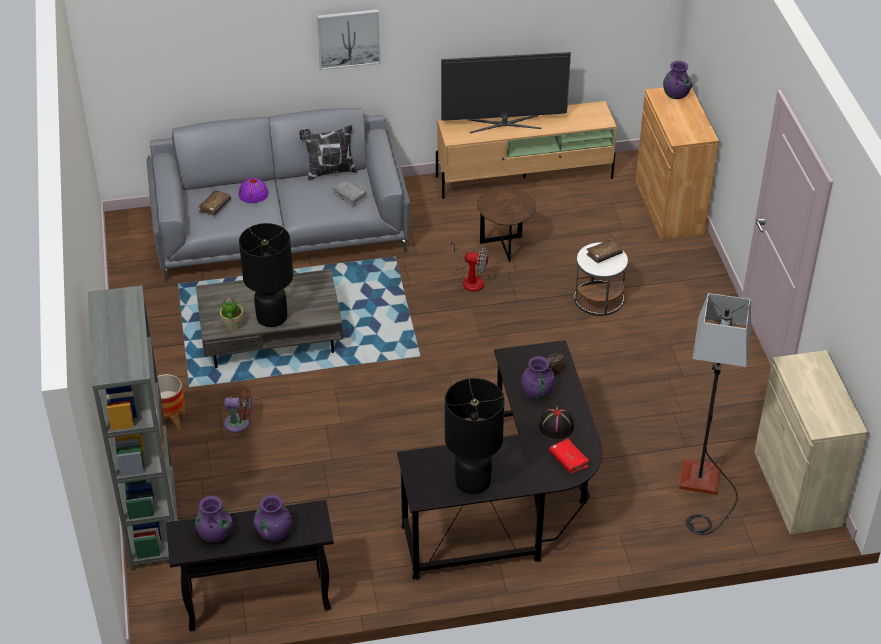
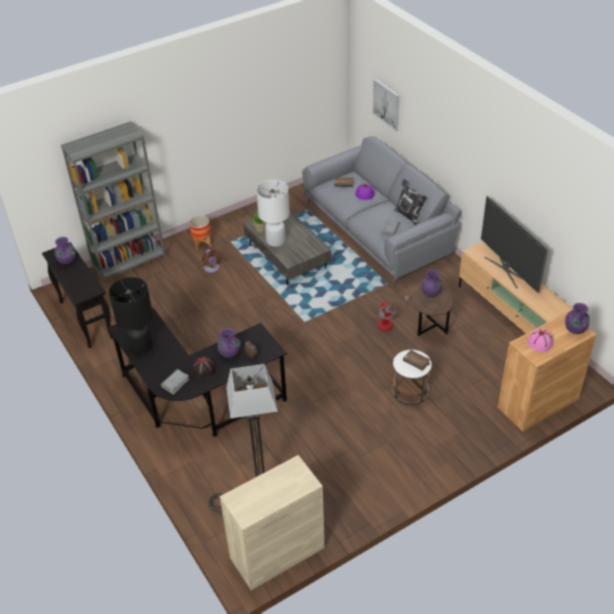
camera: 70 degrees right, 0 degrees up
black table lamp [239,223,293,327] -> white table lamp [256,180,290,247]
purple vase [254,495,292,541] -> purple vase moved to [421,269,442,297]
picture [317,9,381,70] -> picture moved to [373,79,399,131]
red book [549,439,590,474] -> grey book [161,369,189,395]
none -> pink hat [528,329,553,352]

